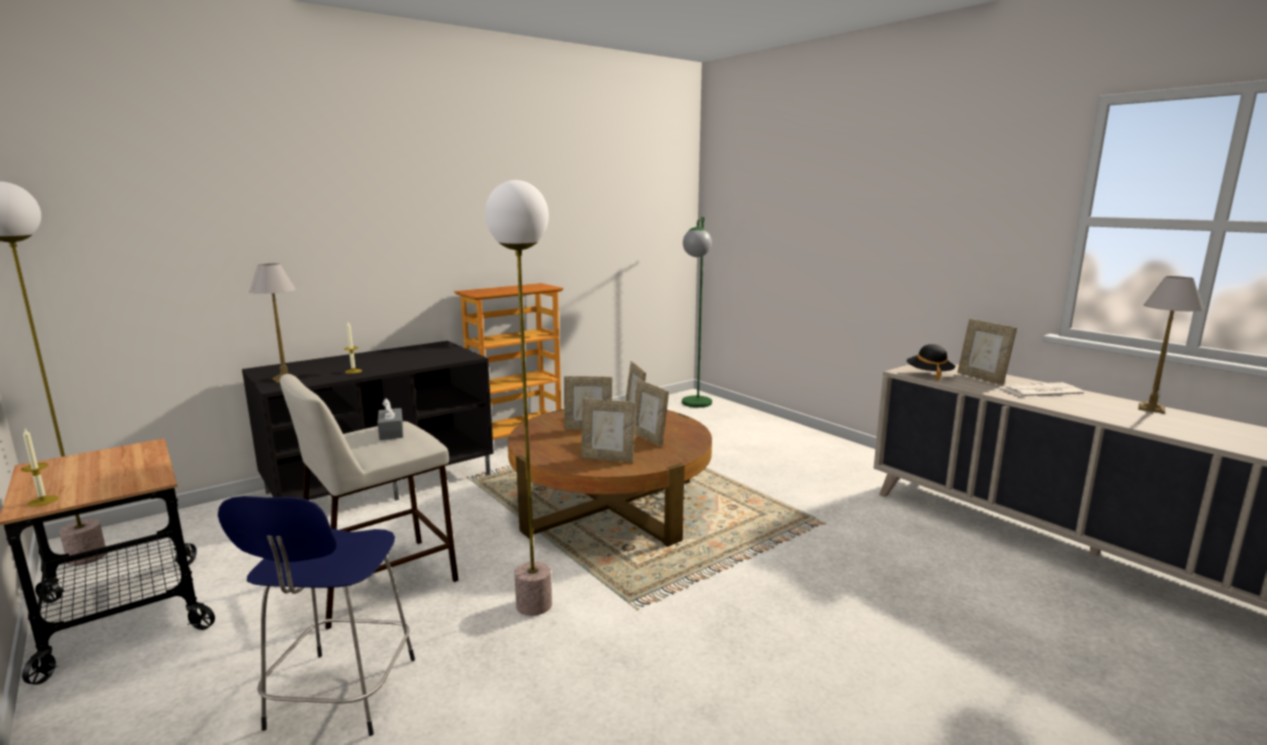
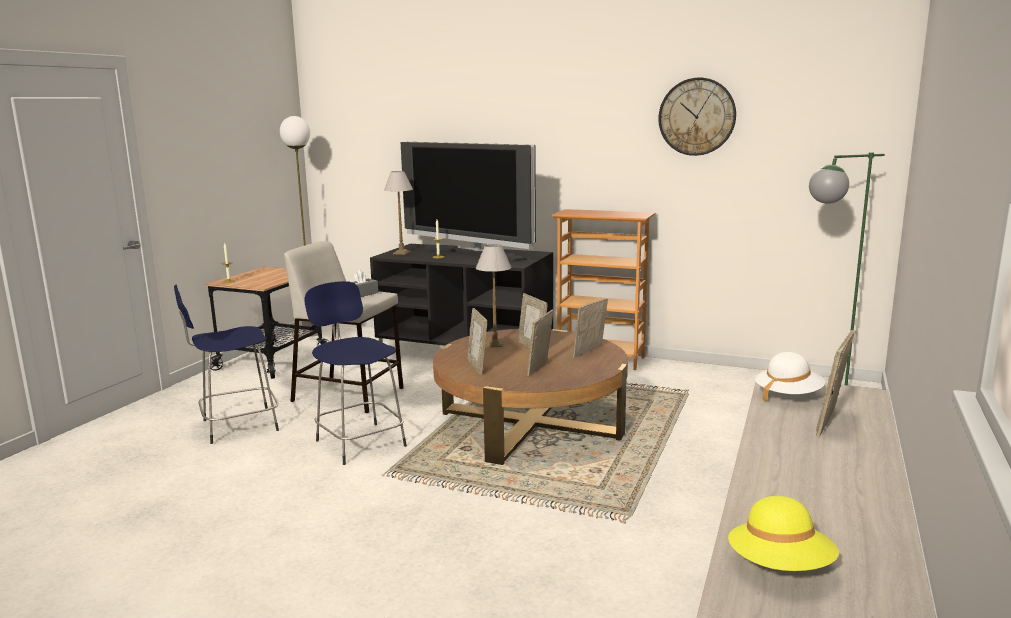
camera: 60 degrees right, 0 degrees up
floor lamp [485,180,552,616] -> blue stool [304,281,407,465]
black hat [907,344,955,381] -> white hat [755,352,825,402]
newspaper [1000,382,1086,398] -> none
table lamp [1138,276,1204,414] -> table lamp moved to [476,244,512,347]
none -> television [401,142,536,262]
none -> wall clock [658,77,736,156]
none -> yellow hat [728,496,839,571]

